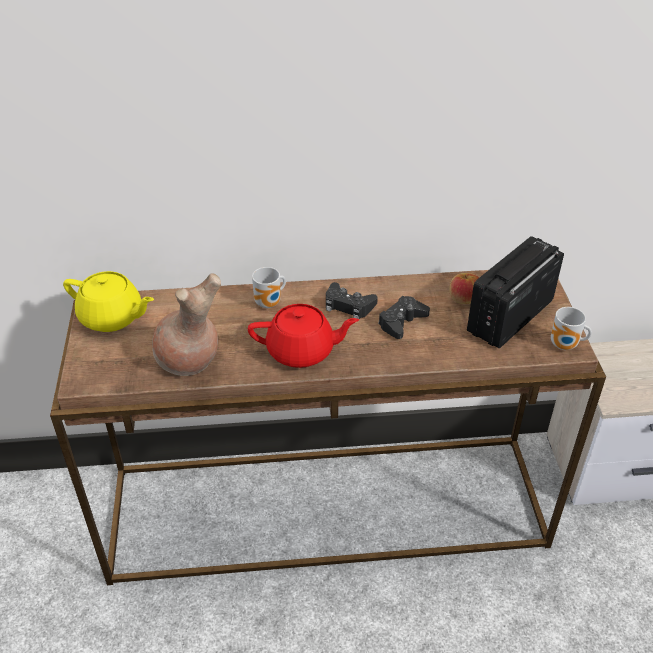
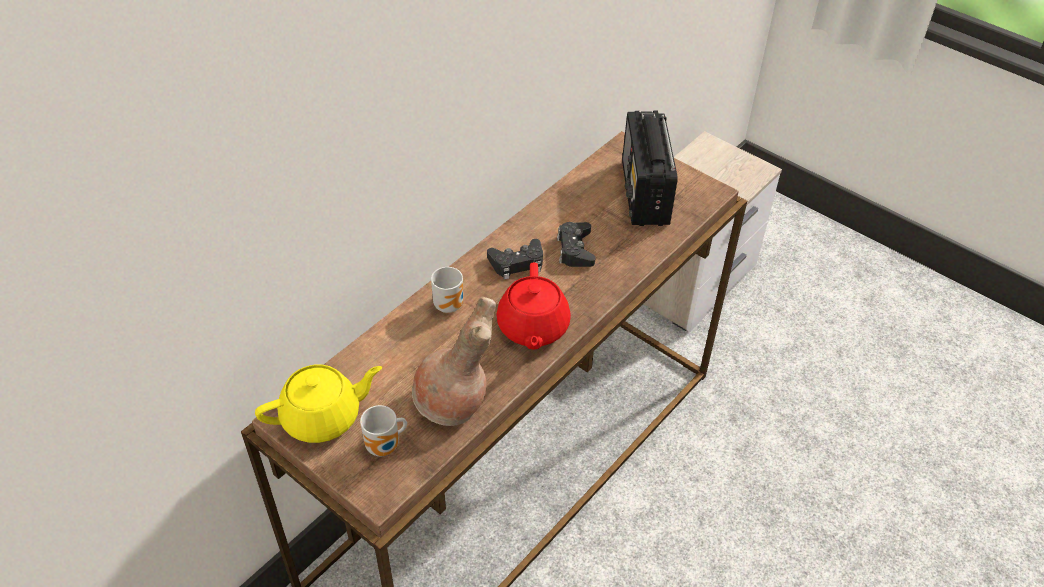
camera: 45 degrees left, 5 degrees up
red teapot [248,304,359,368] -> red teapot turned 135 degrees clockwise [497,262,571,350]
apple [449,273,479,304] -> none
mug [551,307,592,350] -> mug moved to [360,405,407,456]

